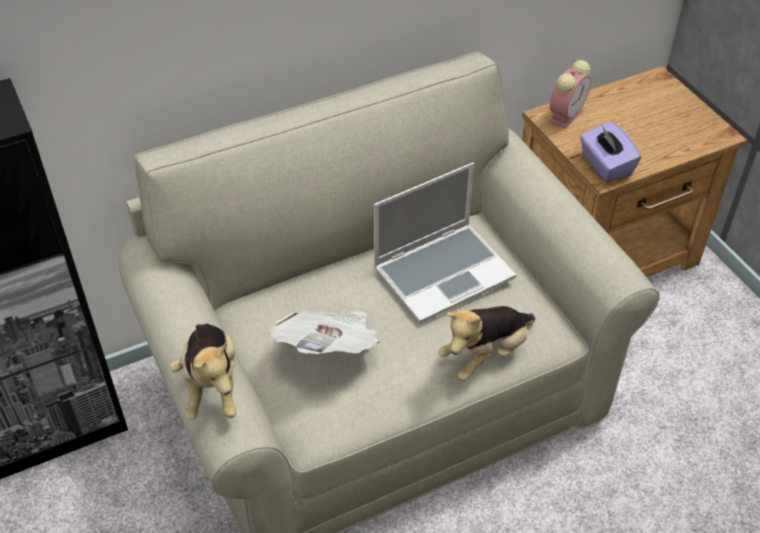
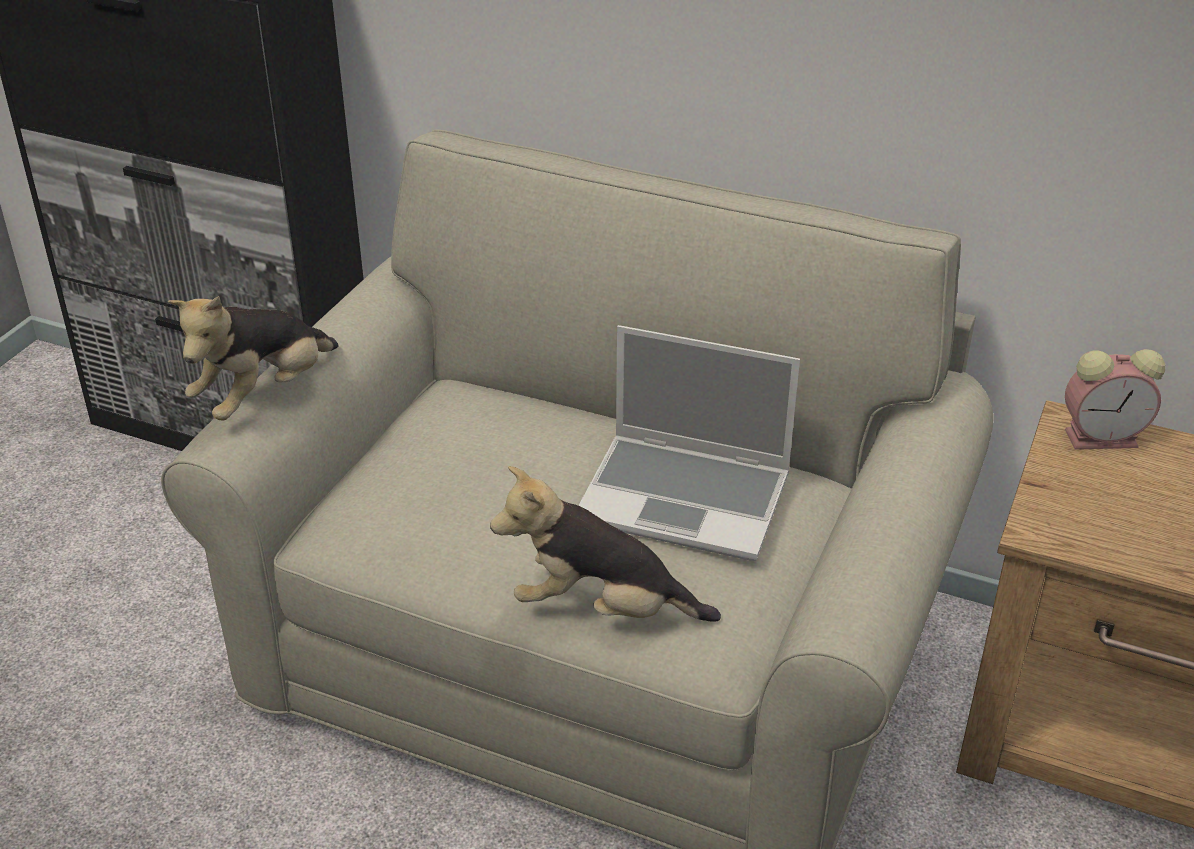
camera: 50 degrees right, 10 degrees down
newspaper [269,309,380,354] -> none
purple tissue box [580,121,641,183] -> none

